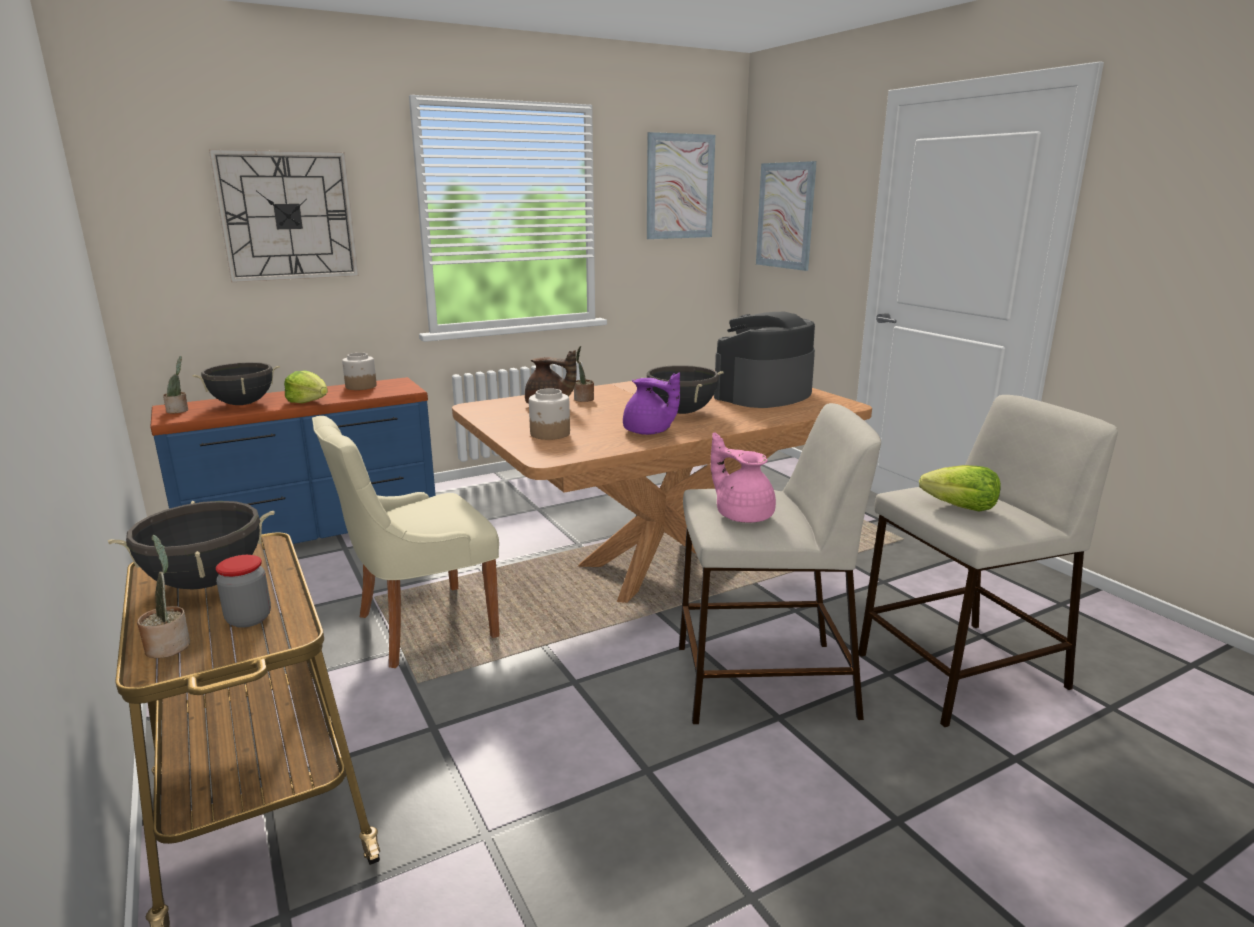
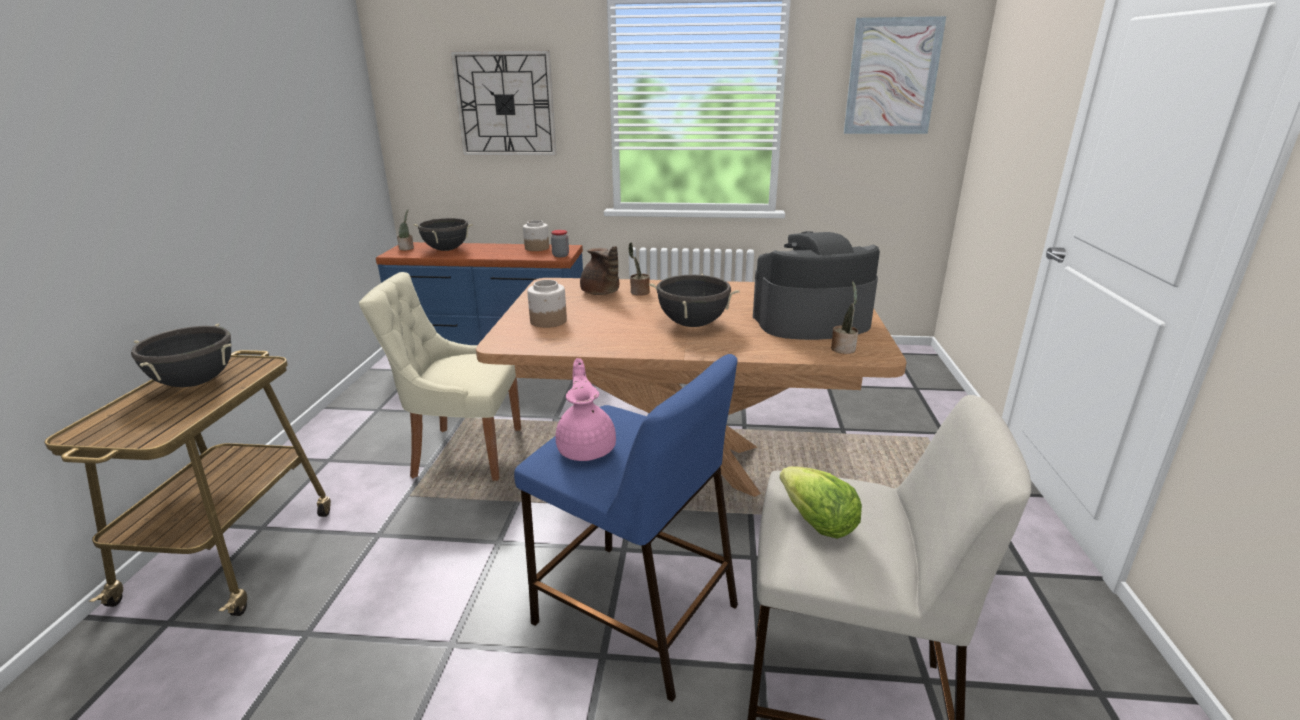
camera: 35 degrees right, 5 degrees up
potted plant [137,535,190,658] -> potted plant moved to [831,281,858,354]
jar [216,555,271,628] -> jar moved to [551,230,569,257]
lettuce [284,371,328,403] -> none
purple teapot [623,373,680,435] -> none
beige stool [679,403,881,724] -> blue stool [514,354,738,702]
picture [756,161,817,271] -> none

